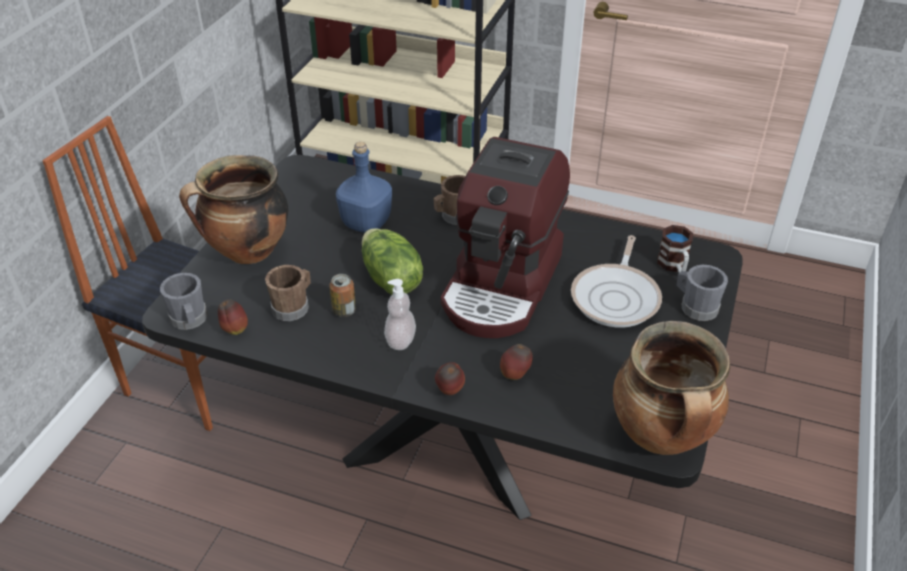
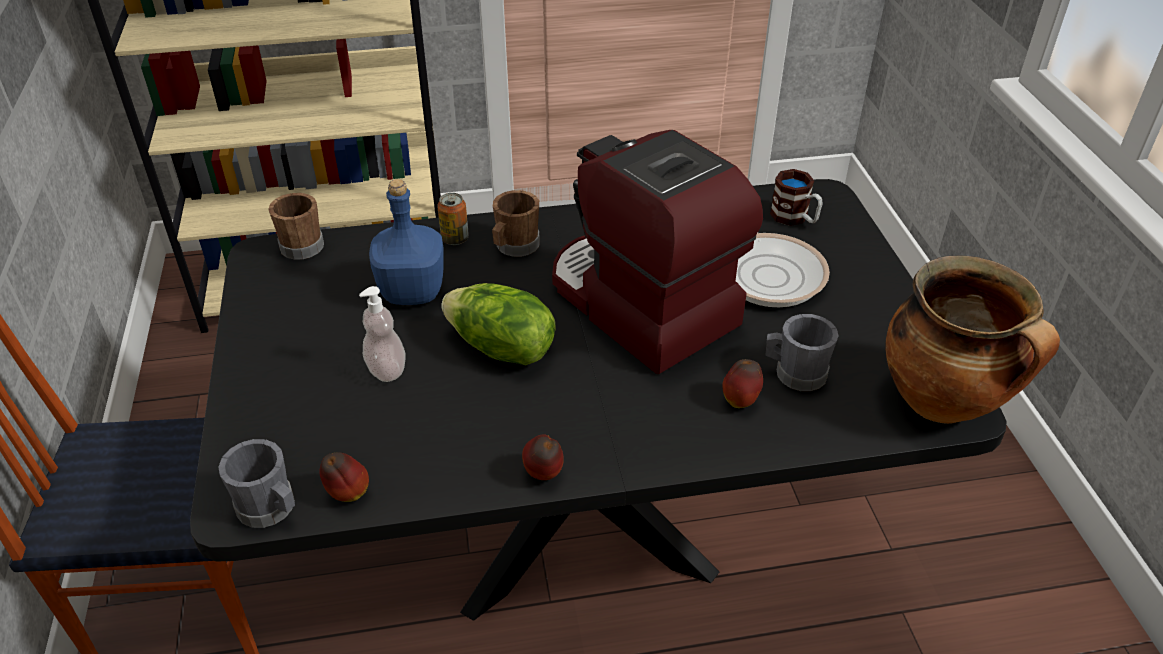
camera: 30 degrees left, 0 degrees up
cooking pot [179,155,288,264] -> none
brown mug [265,265,311,321] -> brown mug moved to [269,193,324,260]
can [329,274,356,317] -> can moved to [437,193,469,245]
soap dispenser [384,279,416,350] -> soap dispenser moved to [359,286,406,382]
apple [435,362,465,395] -> apple moved to [522,434,564,480]
coffee machine [441,137,570,338] -> coffee machine turned 150 degrees clockwise [552,130,763,374]
grey mug [676,264,728,321] -> grey mug moved to [765,314,839,391]

